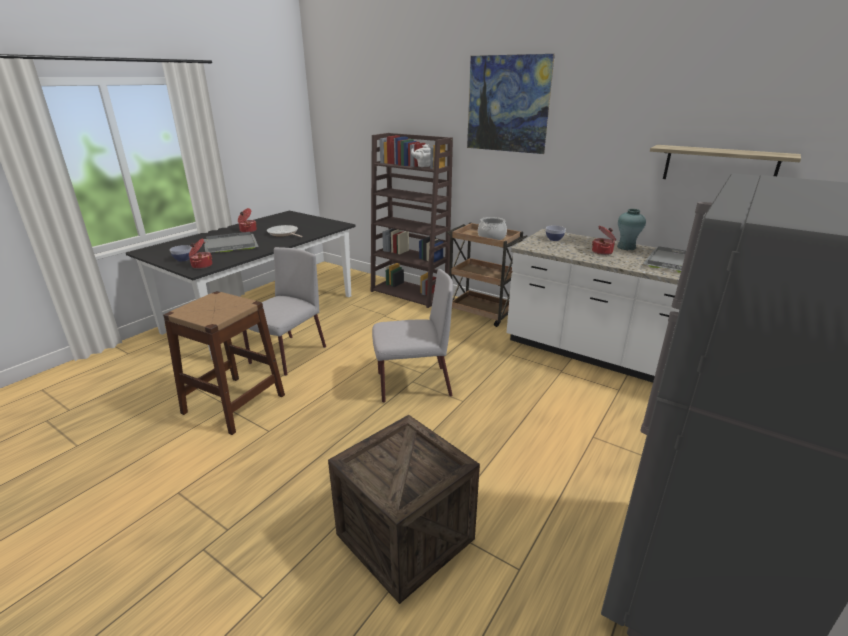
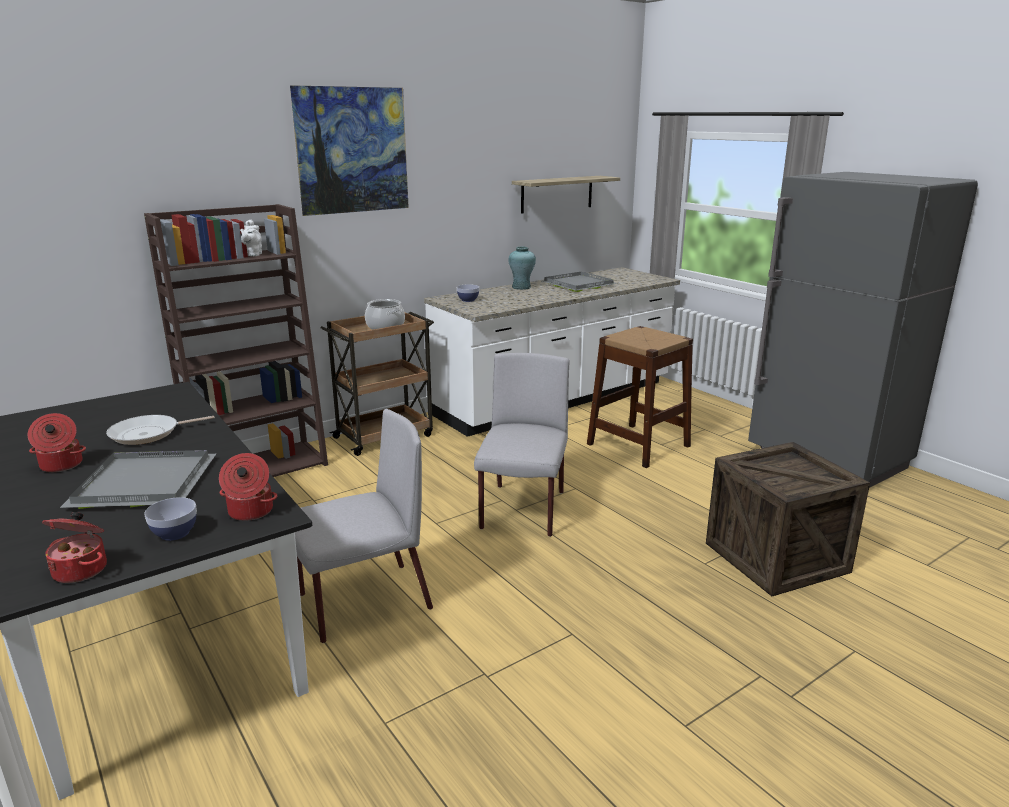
camera: 70 degrees left, 5 degrees down
brown stool [163,291,285,435] -> brown stool moved to [587,326,693,468]
grey chair [243,247,326,376] -> grey chair turned 105 degrees clockwise [295,409,433,643]
cooking pot [592,226,616,255] -> cooking pot moved to [42,512,107,583]

